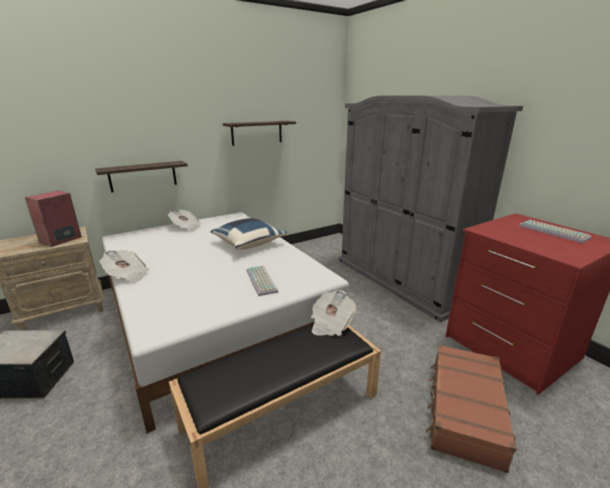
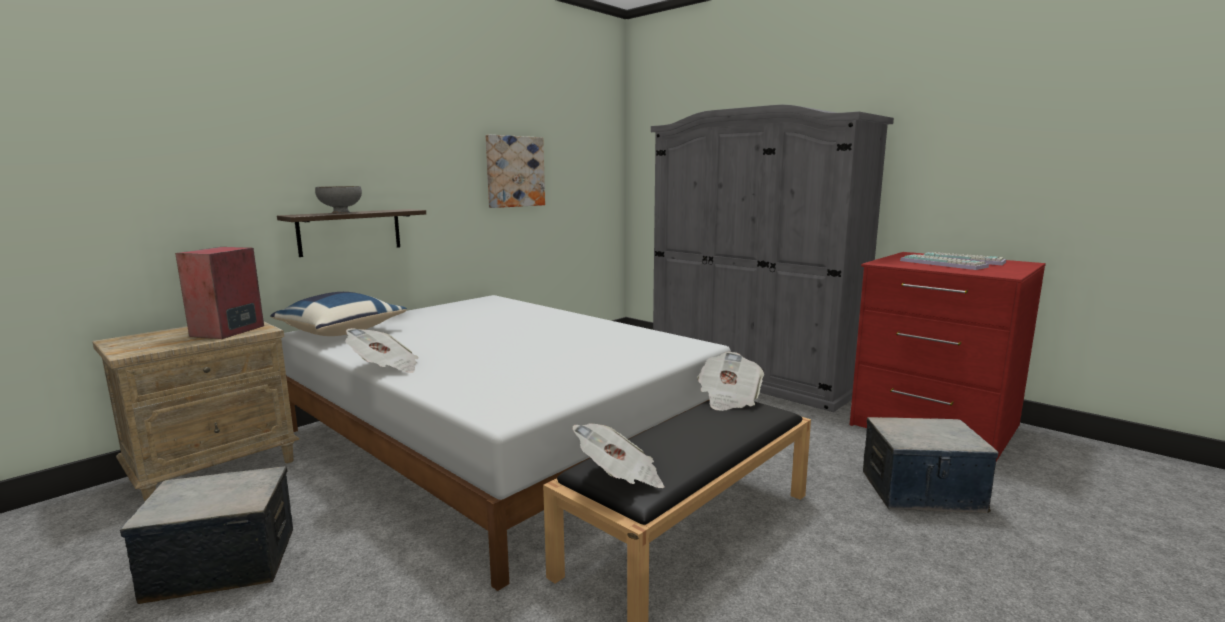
camera: 15 degrees left, 10 degrees down
newspaper [168,209,201,231] -> newspaper moved to [573,423,664,488]
blue pillow [210,218,287,250] -> blue pillow moved to [270,292,407,336]
shelf [223,121,296,146] -> picture [486,135,545,208]
keyboard [246,266,279,296] -> keyboard moved to [900,254,989,270]
brown suitcase [426,344,517,473] -> storage box [863,417,999,513]
none -> grey bowl [315,186,362,214]

